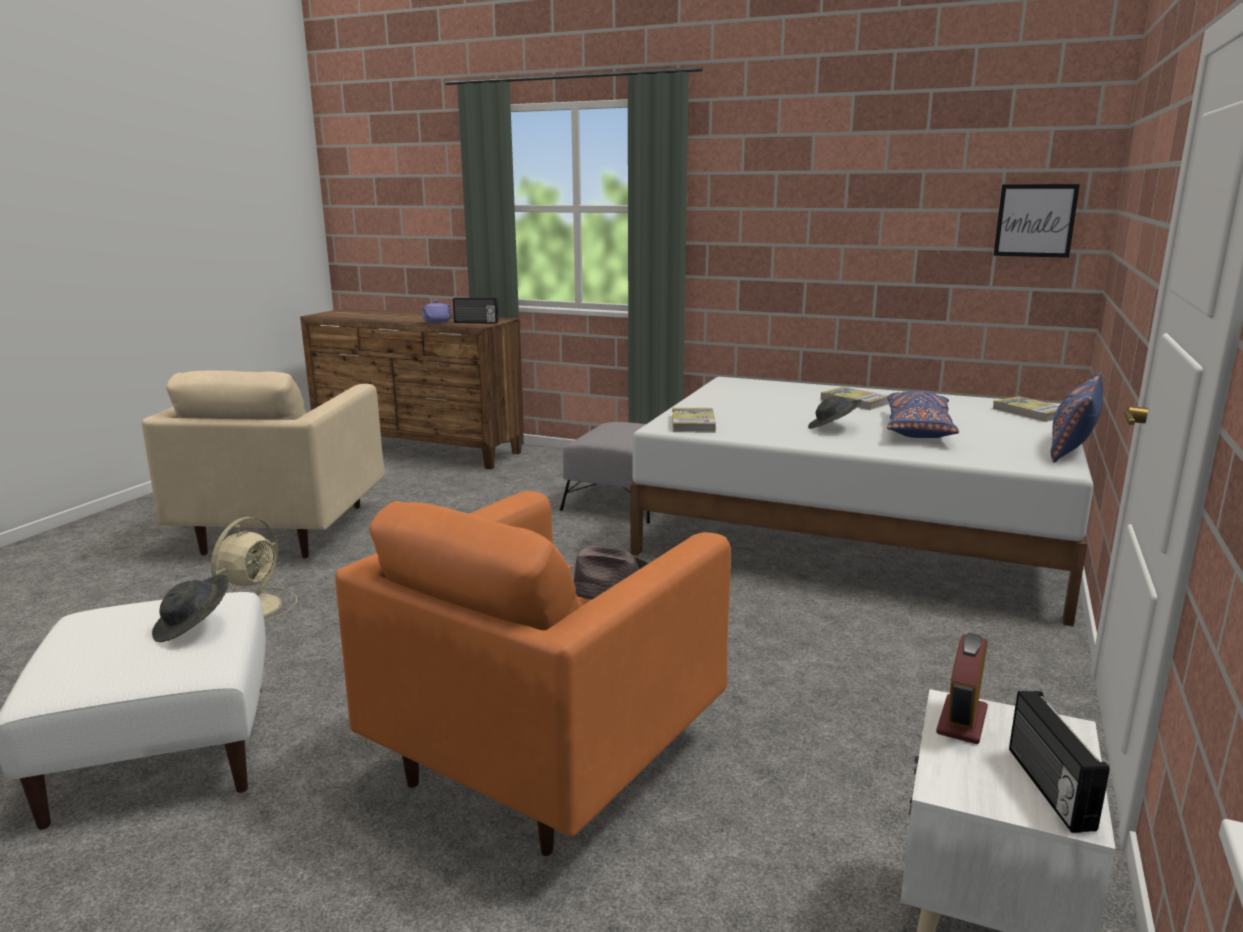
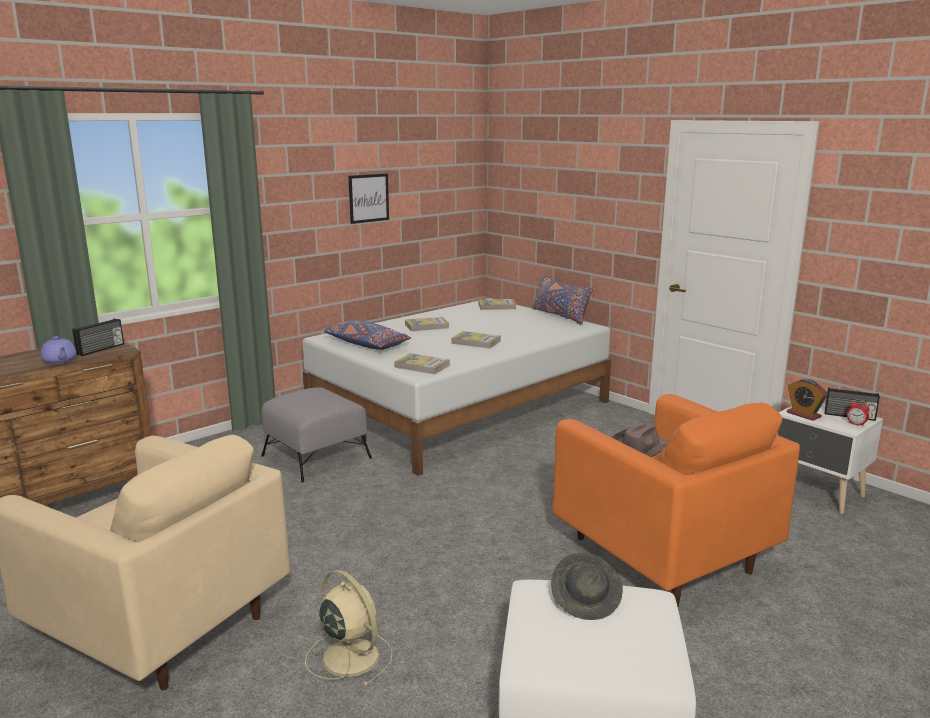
camera: 65 degrees left, 0 degrees up
grey hat [808,396,862,429] -> book [451,331,501,349]
blue pillow [887,390,959,438] -> blue pillow moved to [324,320,411,350]
picture [994,184,1080,258] -> picture moved to [348,173,389,224]
none -> alarm clock [847,399,869,427]

